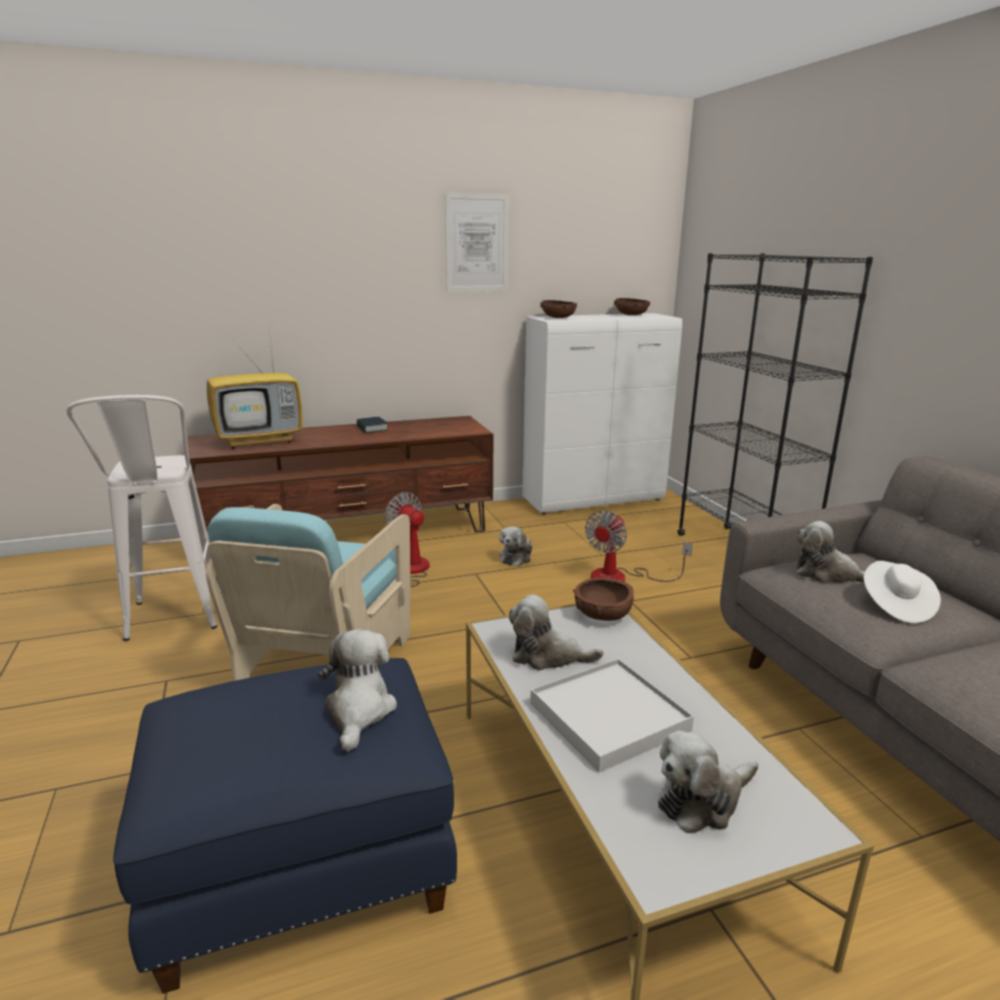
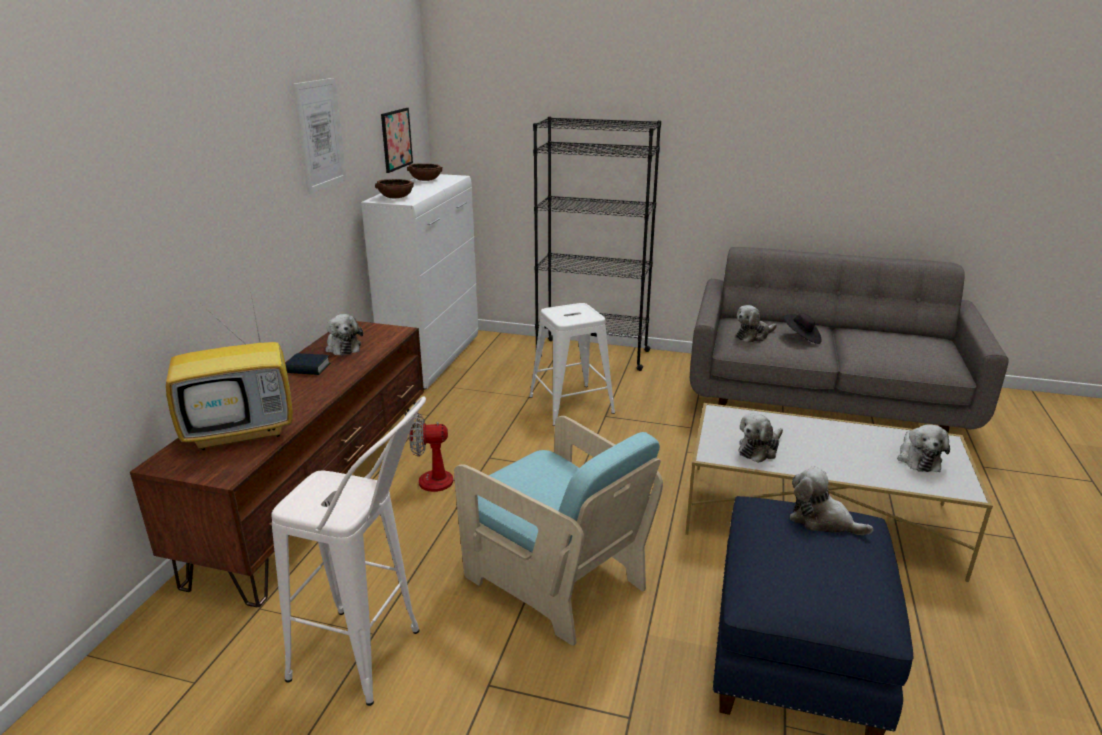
camera: 55 degrees left, 5 degrees up
television [207,330,303,449] -> television turned 60 degrees clockwise [166,284,293,450]
plush toy [499,526,532,567] -> plush toy moved to [325,314,363,356]
white tray [530,658,694,772] -> none
brown bowl [573,578,634,621] -> none
fan [585,510,692,582] -> white stool [529,303,615,426]
white hat [863,561,941,623] -> black hat [783,313,821,344]
none -> picture [381,108,413,173]

